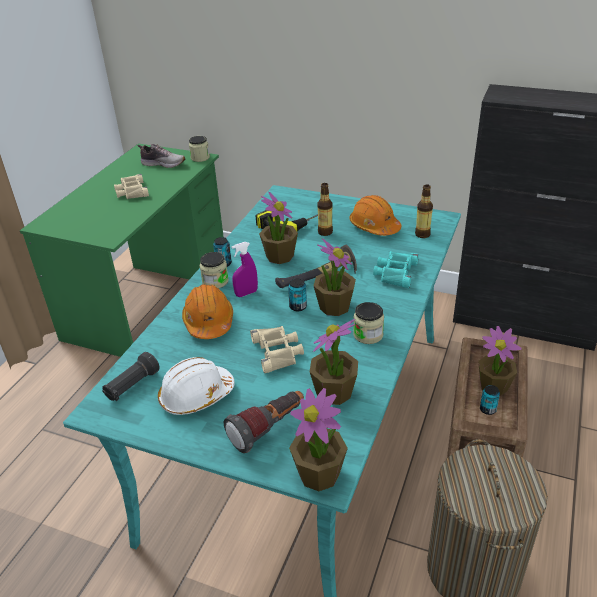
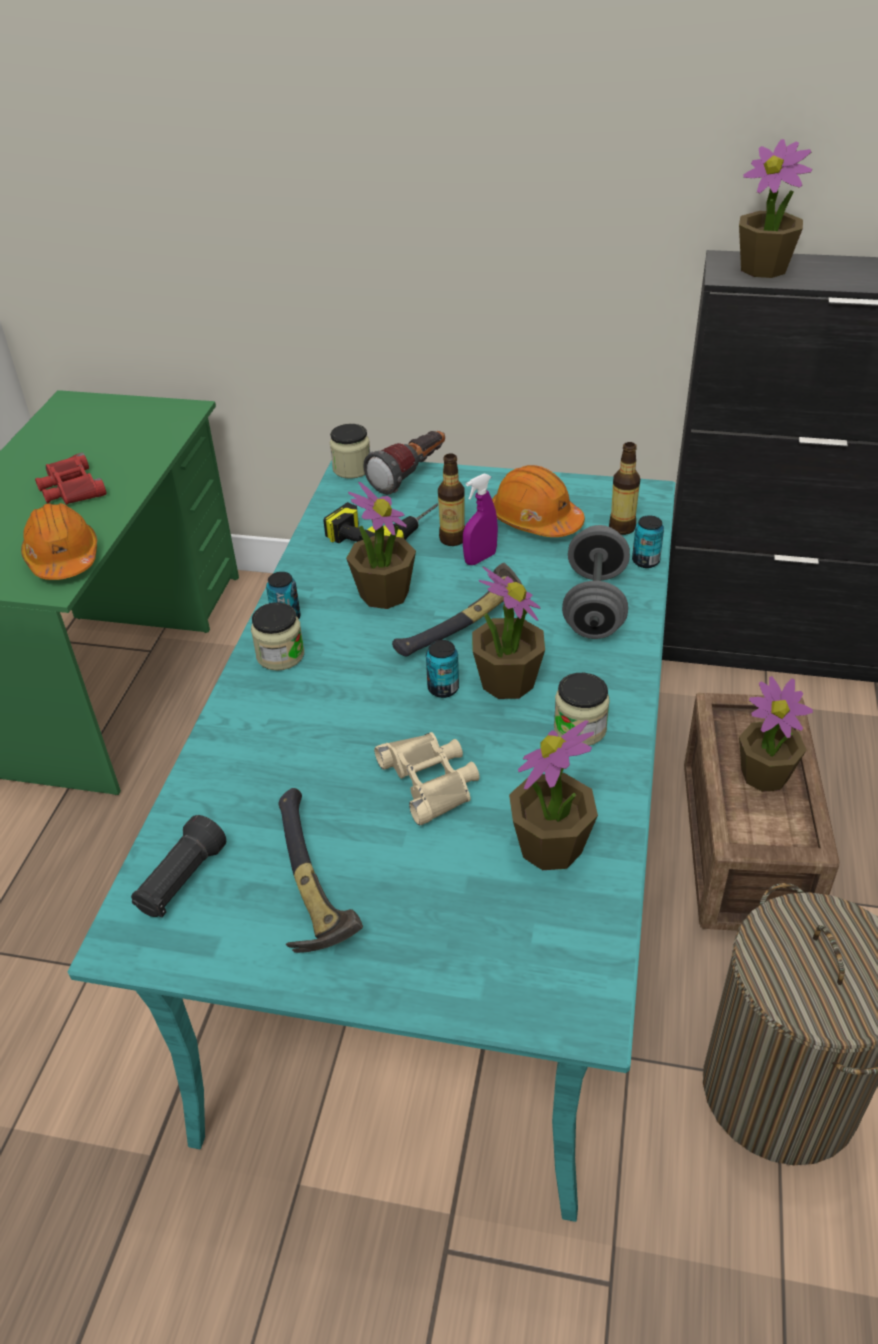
camera: 10 degrees left, 5 degrees up
beige binoculars [114,174,149,199] -> red binoculars [35,453,107,505]
shoe [137,144,185,168] -> none
white hard hat [158,357,235,415] -> hammer [278,788,363,953]
orange hard hat [182,284,233,339] -> orange hard hat moved to [21,503,97,580]
jar [189,136,210,162] -> jar moved to [330,424,370,479]
flashlight [224,391,304,453] -> flashlight moved to [363,431,445,495]
purple spray bottle [232,242,258,297] -> purple spray bottle moved to [463,473,498,565]
potted plant [289,388,348,491] -> potted plant moved to [739,139,812,278]
turquoise binoculars [373,251,419,288] -> grey dumbbell [562,525,630,639]
can [480,385,500,415] -> can moved to [632,515,664,568]

